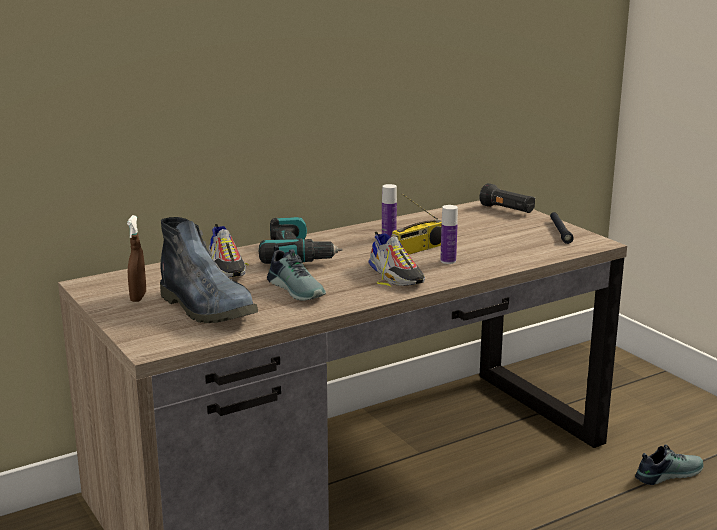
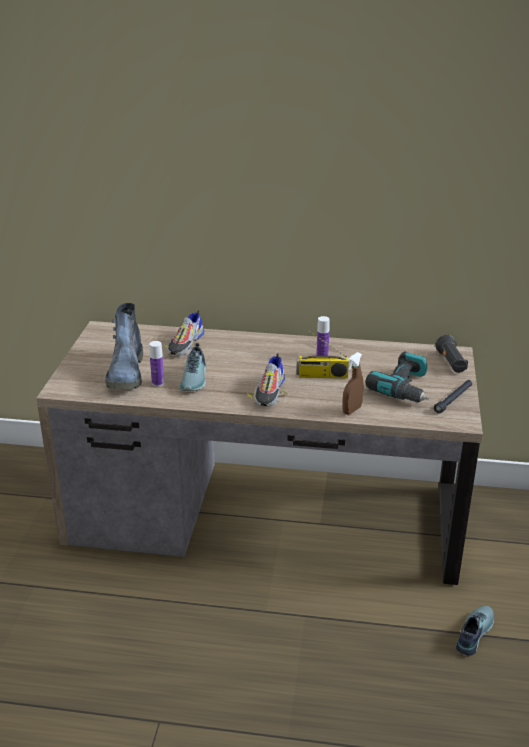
camera: 40 degrees right, 10 degrees up
brown spray bottle [127,215,146,302] -> brown spray bottle moved to [342,352,364,415]
power drill [259,217,342,264] -> power drill moved to [366,352,429,403]
bottle [440,205,458,264] -> bottle moved to [149,341,164,386]
shoe [635,444,704,485] -> shoe turned 75 degrees counterclockwise [456,606,494,656]

